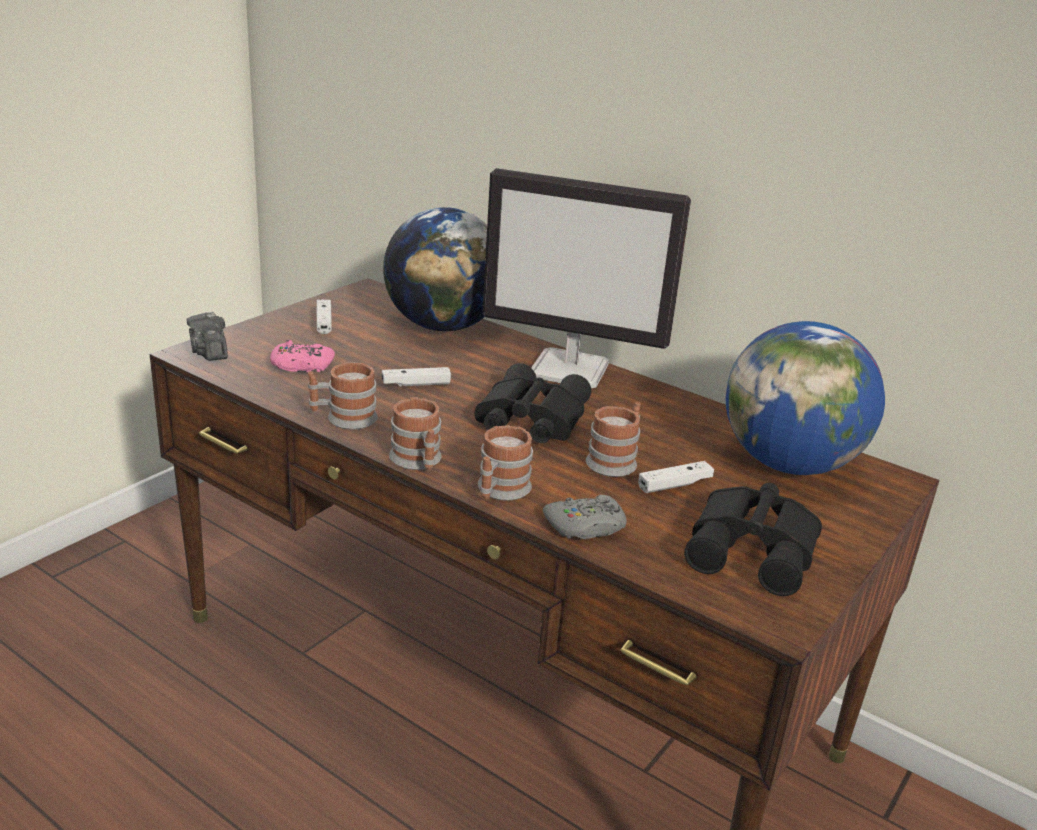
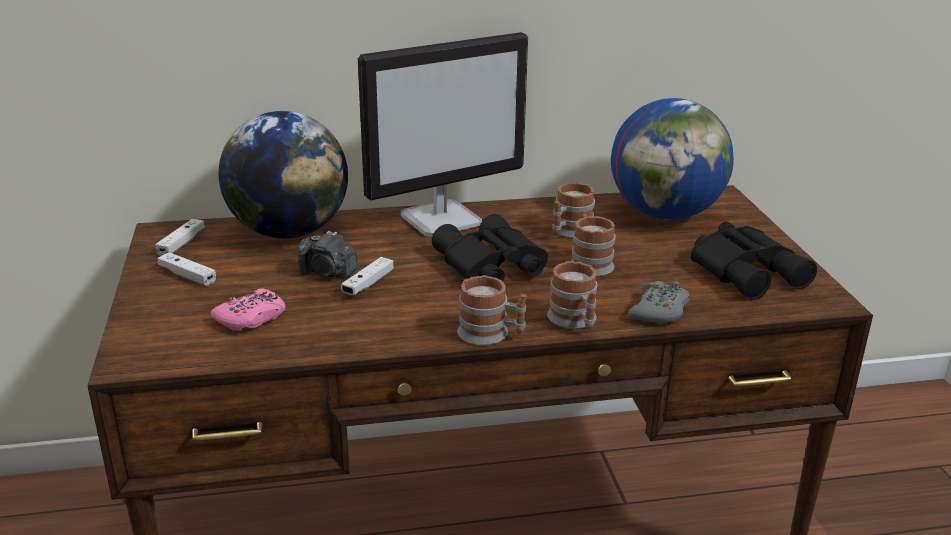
camera: 45 degrees left, 0 degrees up
camera [187,312,228,361] -> camera moved to [297,231,358,278]
mug [308,362,378,429] -> mug moved to [552,183,595,238]
white game controller [638,461,714,493] -> white game controller moved to [155,219,205,256]

